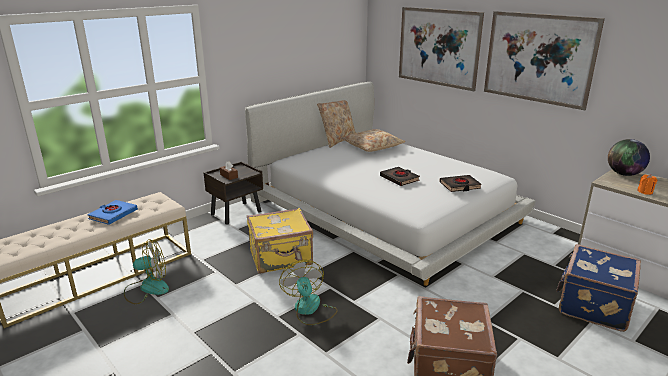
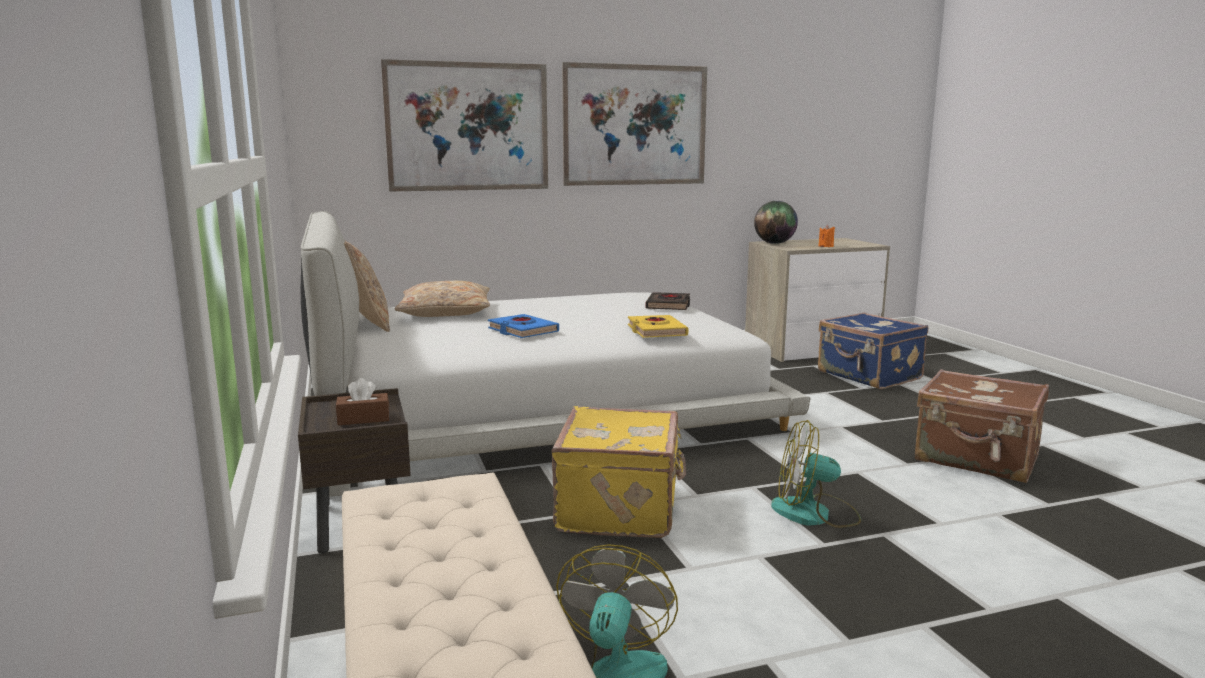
camera: 65 degrees left, 10 degrees down
blue book [87,200,138,225] -> blue book moved to [488,314,559,338]
black book [380,167,420,186] -> none
none -> yellow book [628,315,688,338]

